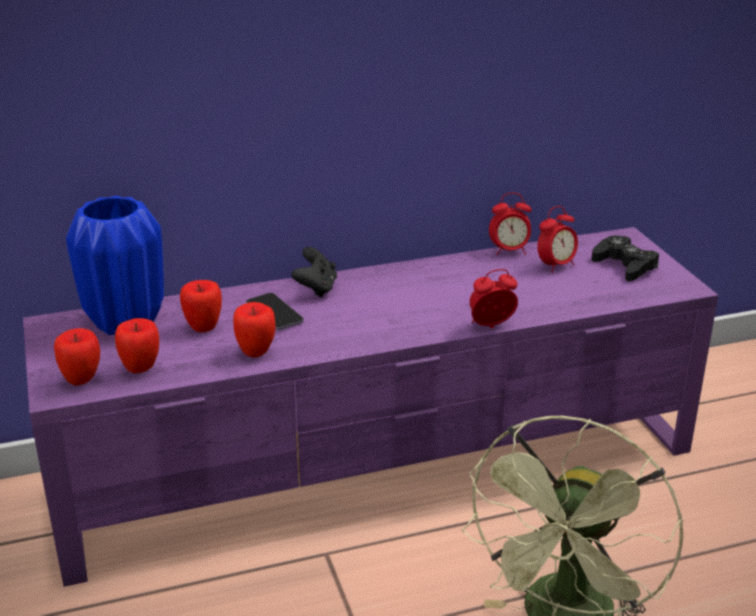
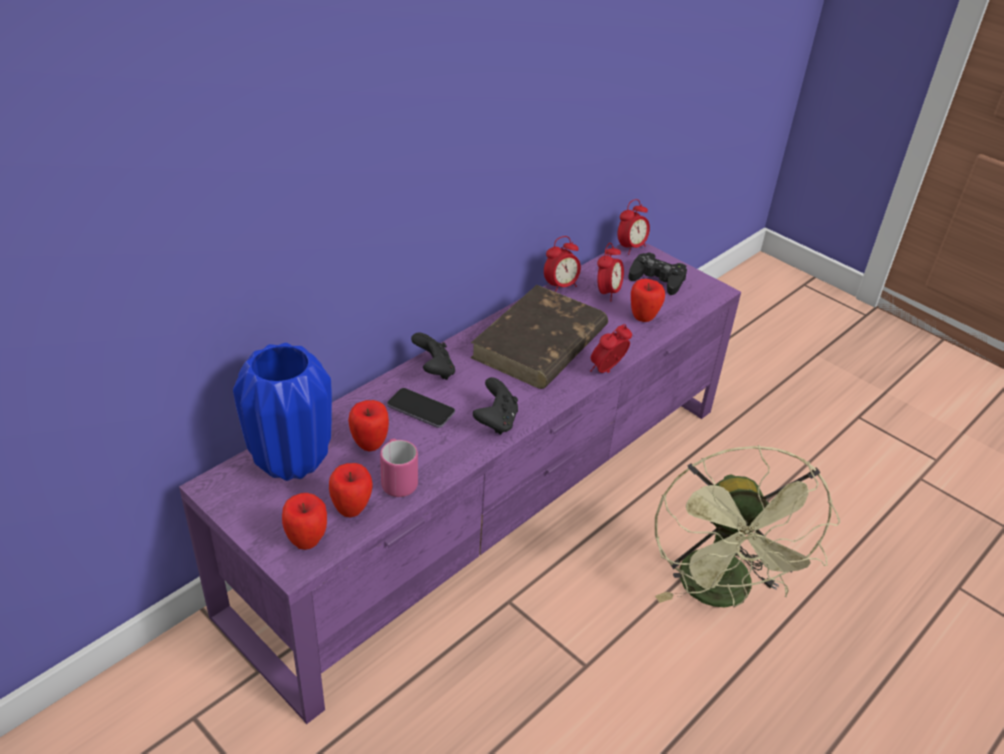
camera: 30 degrees left, 10 degrees up
apple [233,302,276,357] -> apple moved to [631,279,665,322]
none -> pink mug [380,439,418,497]
none -> brown book [471,285,608,389]
none -> black game controller [473,377,518,435]
none -> alarm clock [618,199,650,254]

